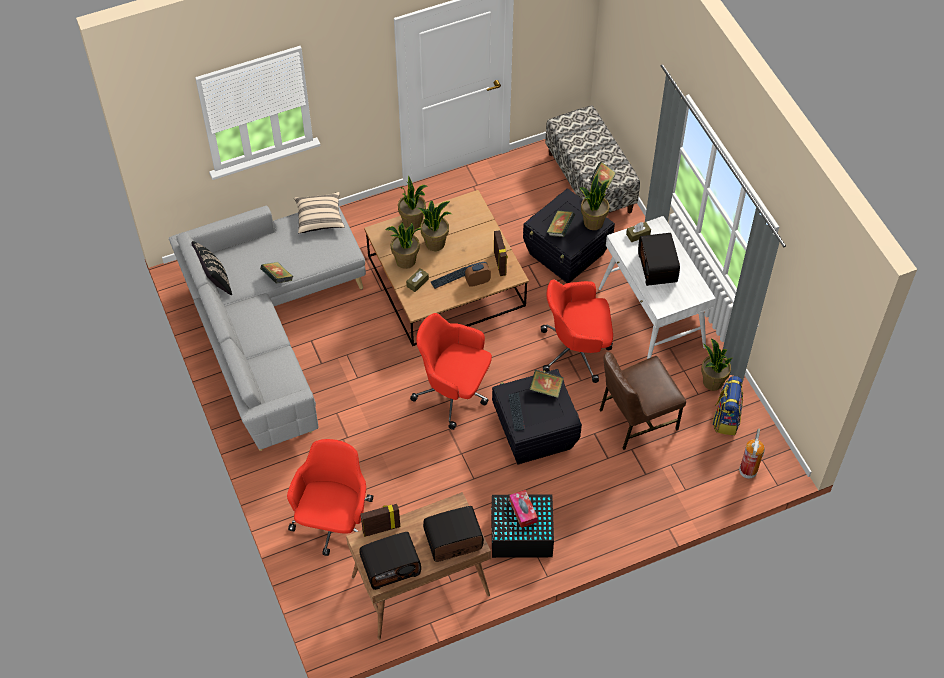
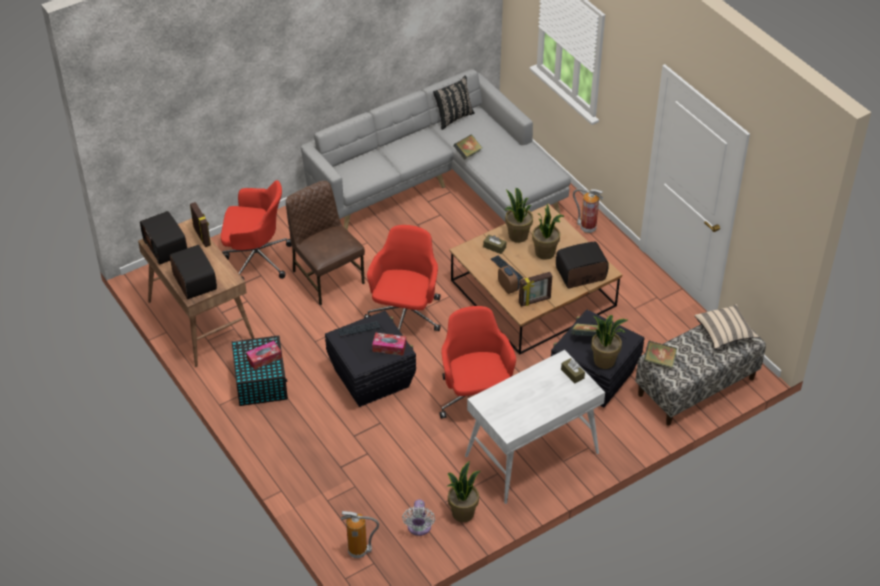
camera: 80 degrees right, 10 degrees down
beige pillow [294,192,345,233] -> beige pillow moved to [694,304,759,349]
potted plant [398,176,428,229] -> none
book [529,369,564,398] -> tissue box [372,333,406,355]
brown chair [600,352,686,450] -> brown chair moved to [286,181,365,305]
radio [638,233,680,286] -> radio moved to [556,242,609,288]
backpack [712,376,743,435] -> white fan [402,499,435,536]
none -> fire extinguisher [573,189,603,233]

